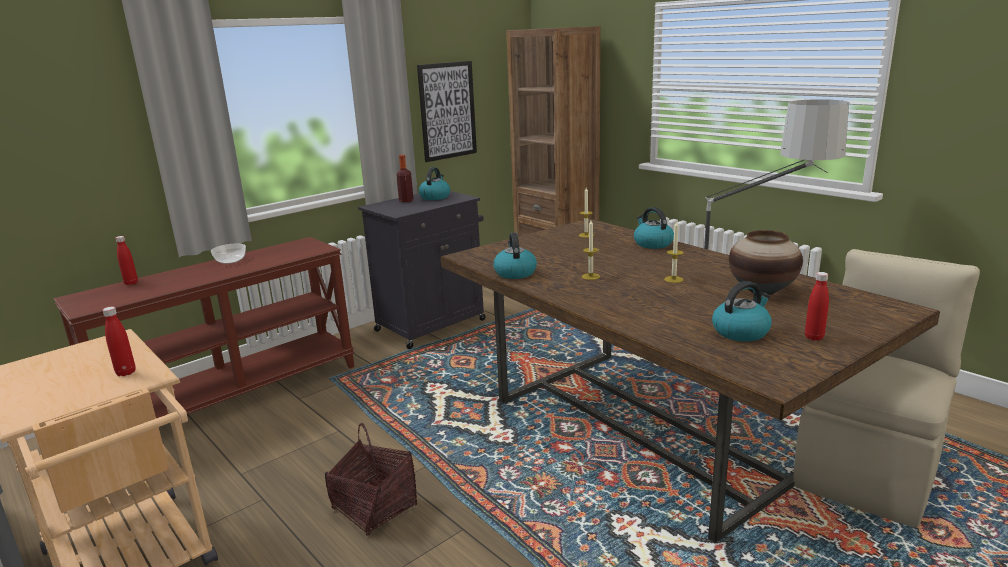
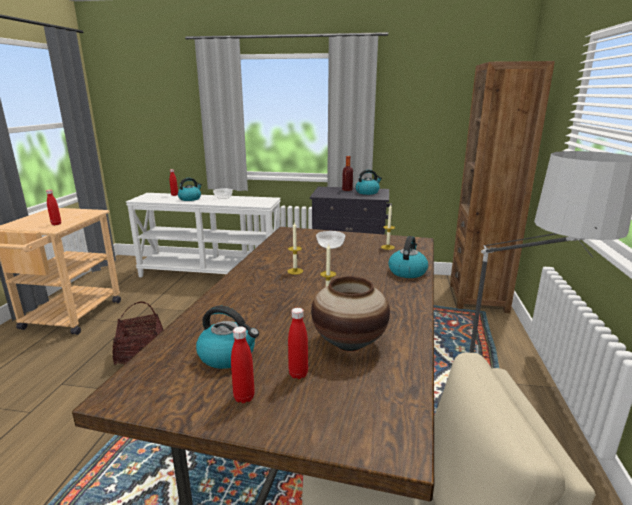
camera: 50 degrees right, 0 degrees up
brown console table [53,237,354,418] -> white console table [126,193,281,277]
picture [417,61,477,162] -> none
kettle [493,233,537,279] -> kettle moved to [178,178,202,201]
none -> red bottle [288,308,308,379]
none -> bowl [316,231,345,249]

